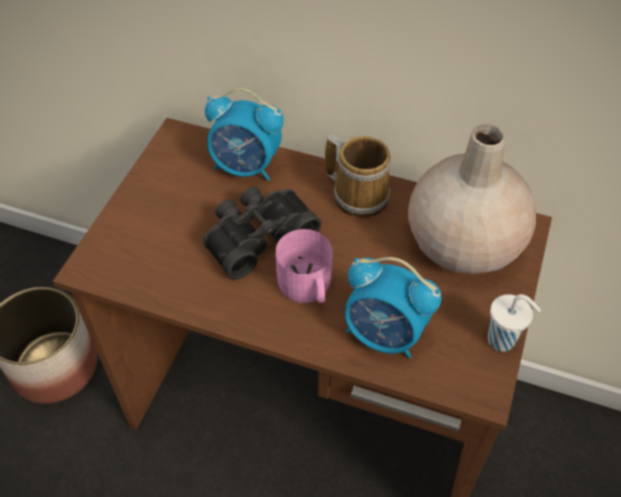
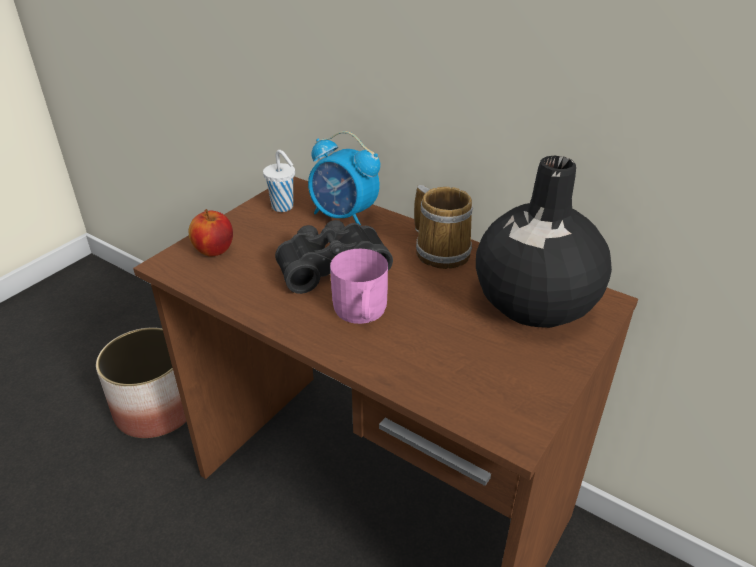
camera: 15 degrees right, 15 degrees down
alarm clock [345,257,441,358] -> none
beige vase [408,125,536,274] -> black vase [476,156,612,328]
white cup [487,294,541,352] -> white cup moved to [263,150,295,212]
none -> apple [189,209,233,257]

